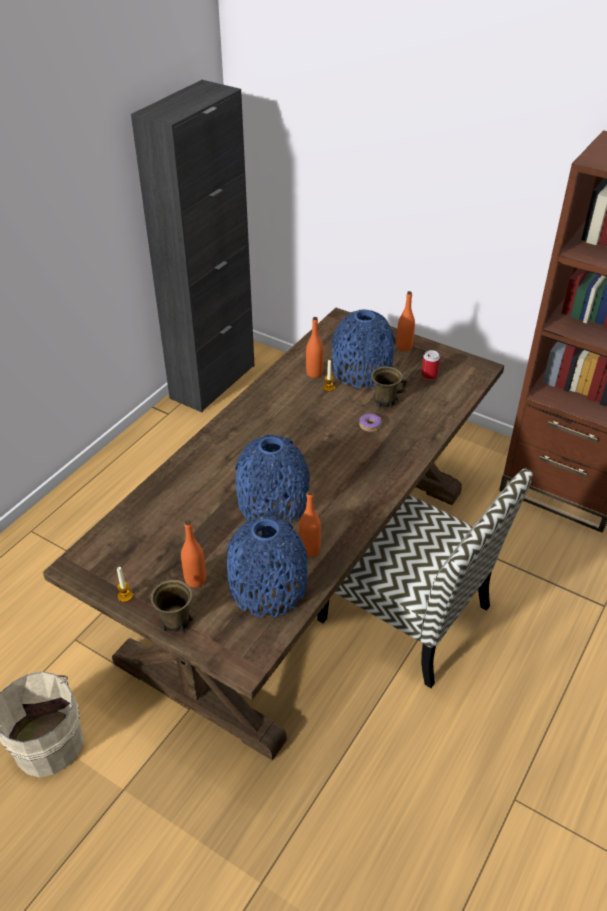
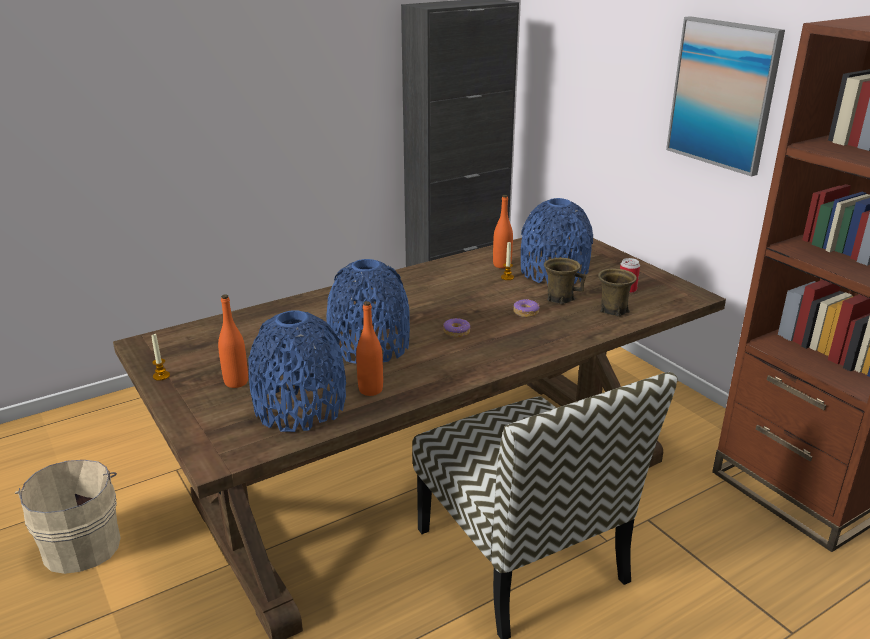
camera: 25 degrees right, 15 degrees down
brown mug [151,580,193,632] -> brown mug moved to [598,268,637,317]
orange bottle [397,291,415,351] -> none
none -> donut [443,318,470,338]
none -> picture [666,16,785,176]

